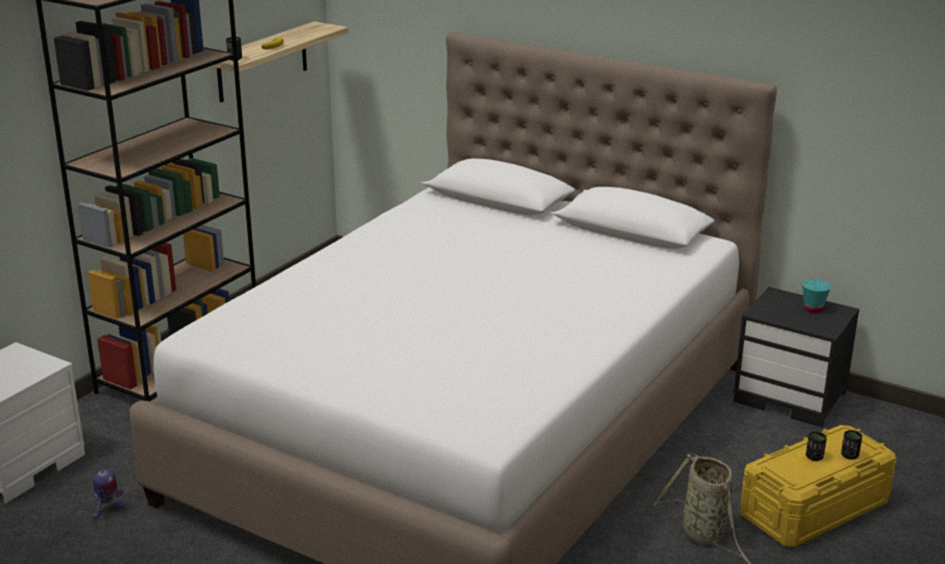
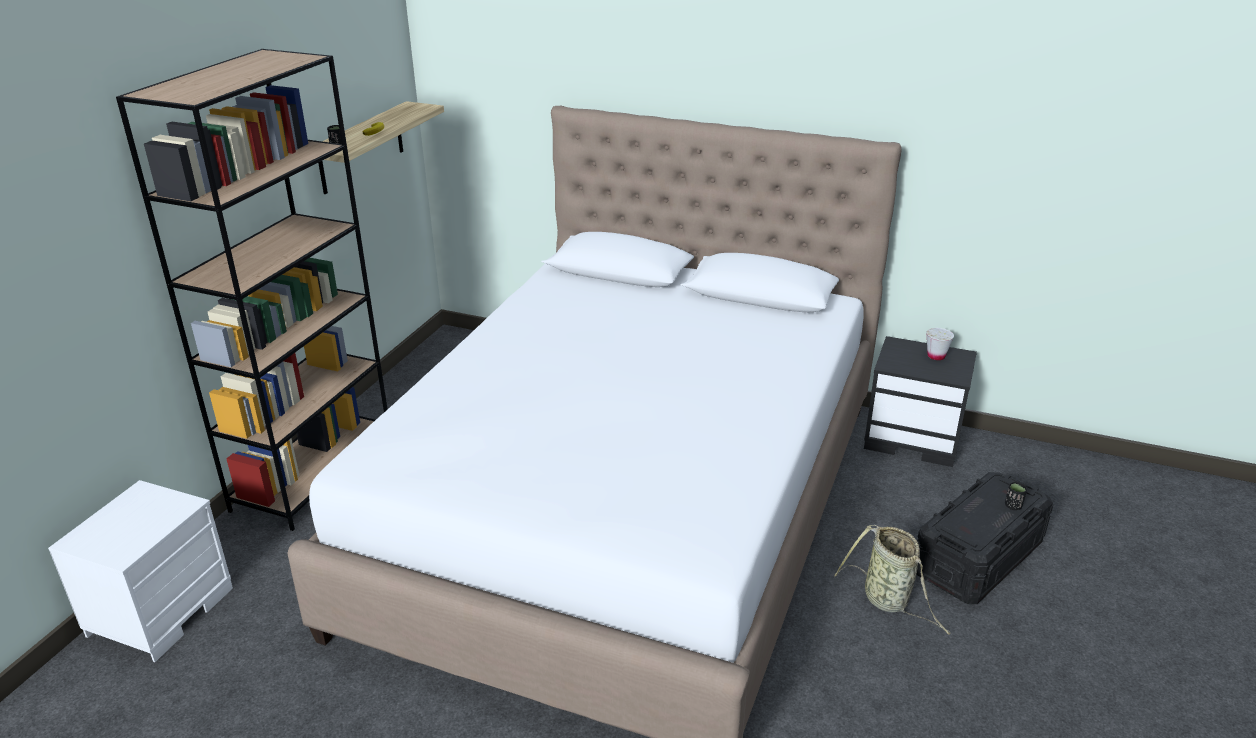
camera: 10 degrees left, 5 degrees up
toy robot [92,452,124,519] -> none
yellow storage box [741,425,896,547] -> black storage box [916,472,1053,604]
turquoise cup [802,279,831,313] -> white cup [926,328,954,360]
black cup [806,431,827,461] -> none

